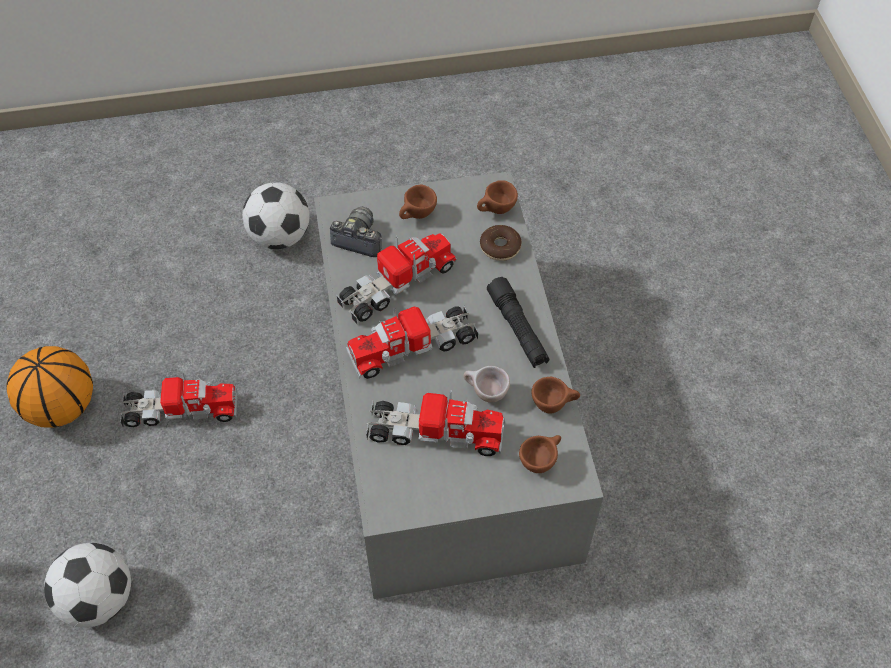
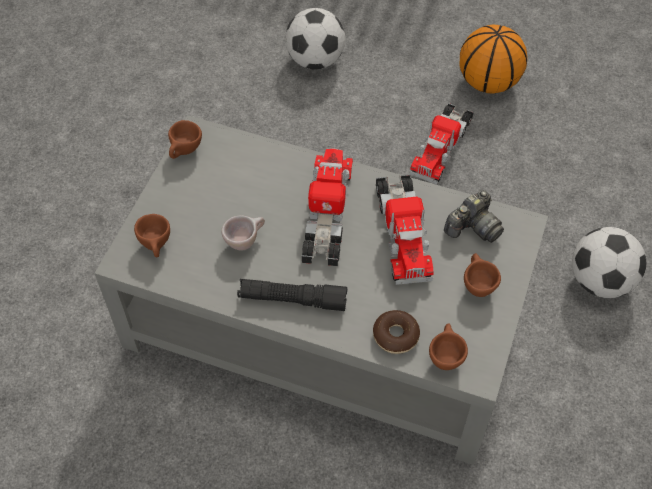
camera: 120 degrees right, 0 degrees up
toy truck [366,390,505,456] -> none
brown cup [531,377,580,413] -> brown cup moved to [168,120,202,159]

